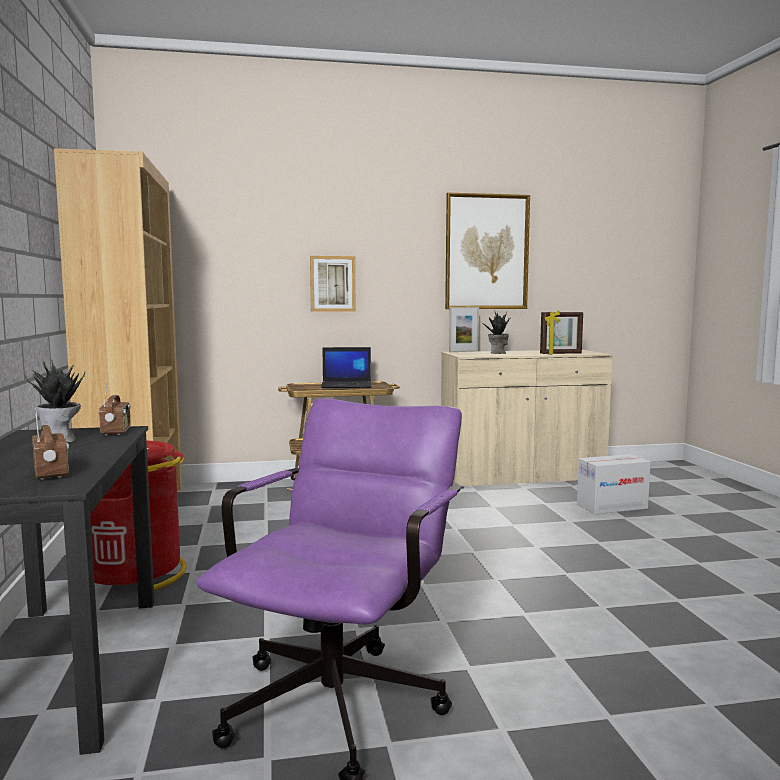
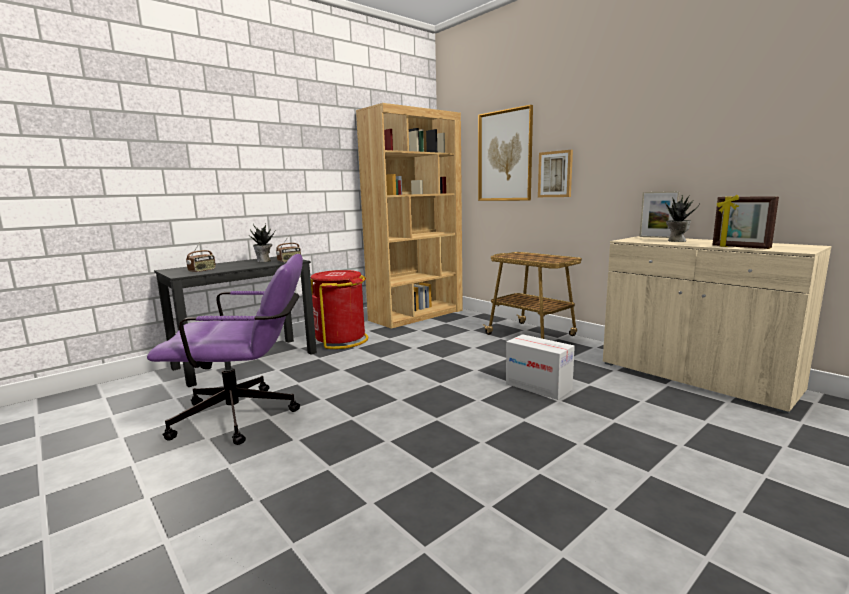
camera: 60 degrees right, 5 degrees up
laptop [321,347,371,388] -> none
picture [445,193,530,309] -> picture moved to [478,105,533,201]
cardboard box [577,454,651,514] -> cardboard box moved to [506,334,575,400]

